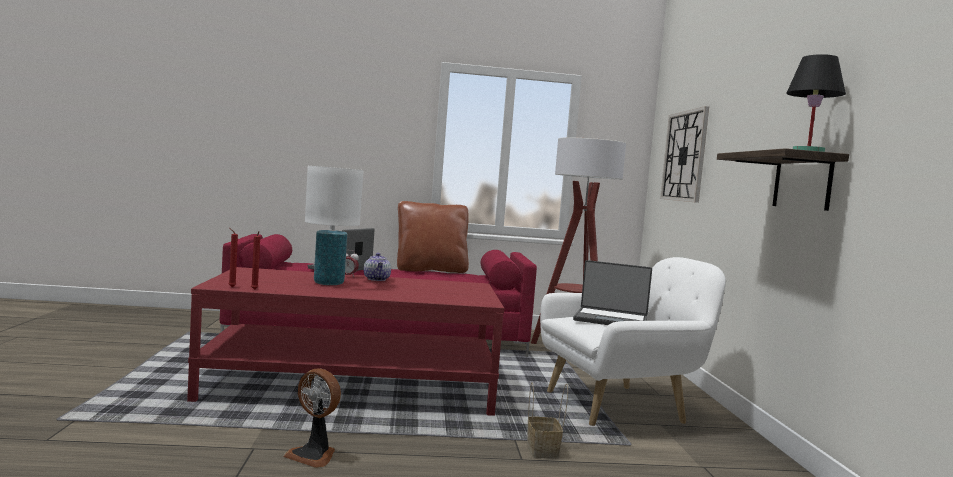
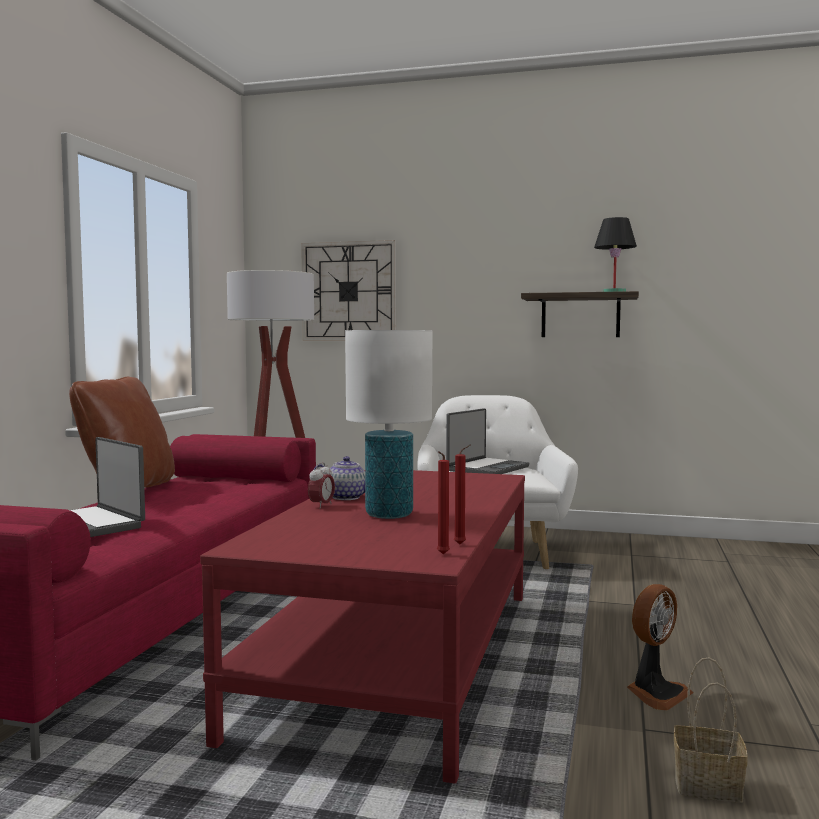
camera: 70 degrees left, 0 degrees up
basket [527,382,568,458] -> basket moved to [674,657,748,803]

